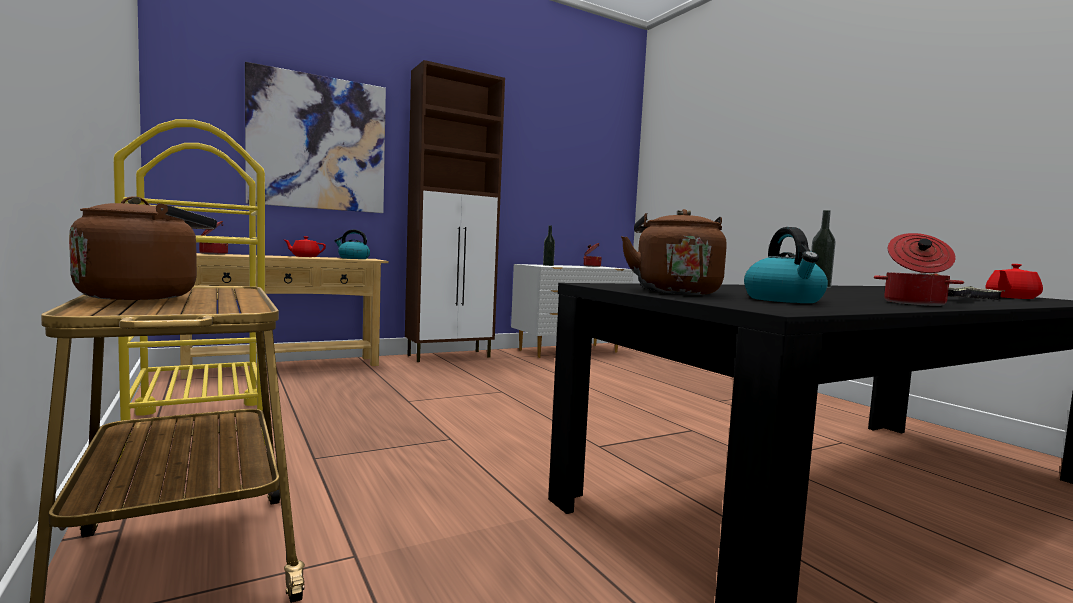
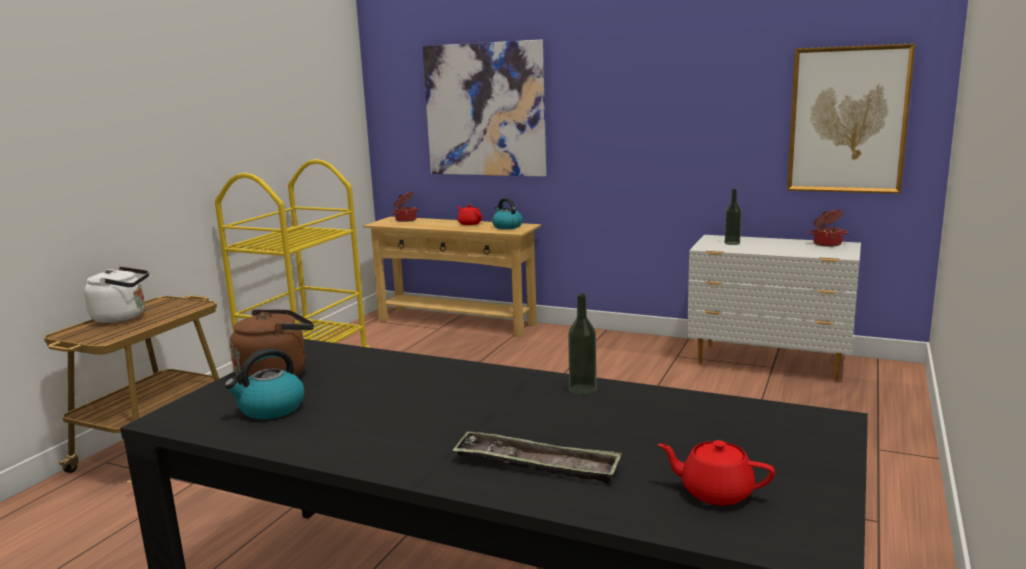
camera: 55 degrees right, 10 degrees up
brown kettle [69,196,217,300] -> white kettle [84,266,149,323]
brown cabinet [405,60,505,362] -> none
cooking pot [874,233,964,306] -> none
none -> picture [787,43,915,194]

